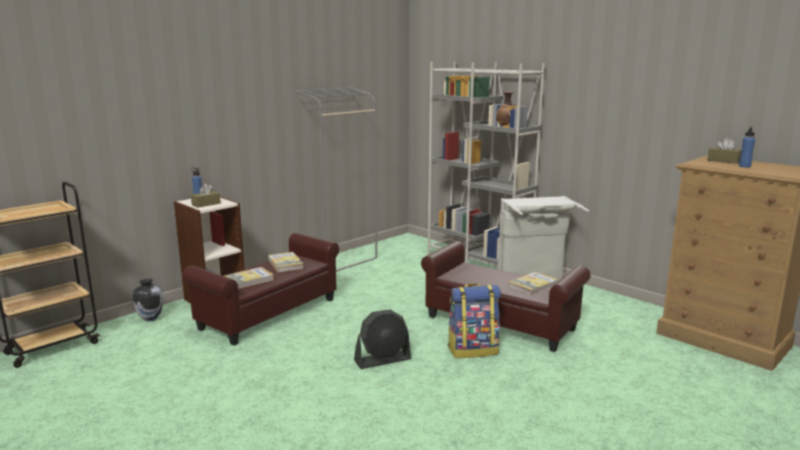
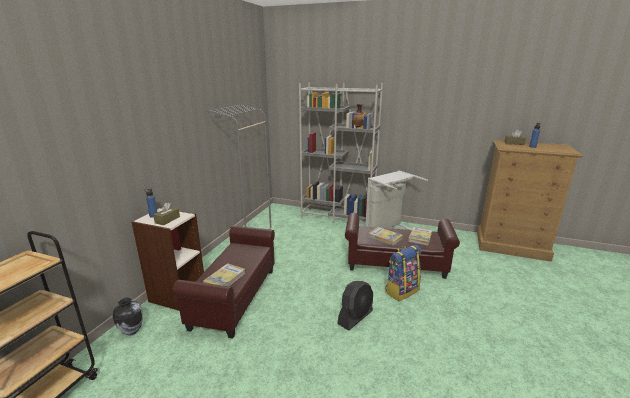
camera: 25 degrees left, 5 degrees up
book [268,252,304,272] -> book moved to [368,227,403,246]

